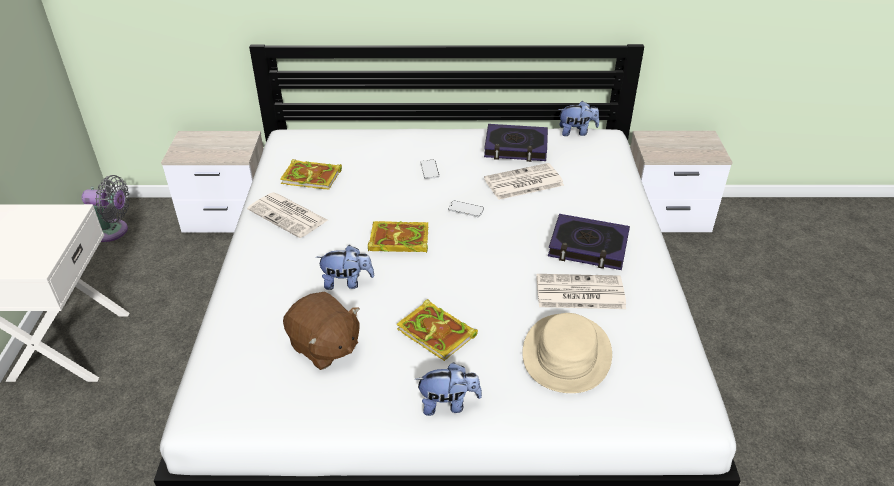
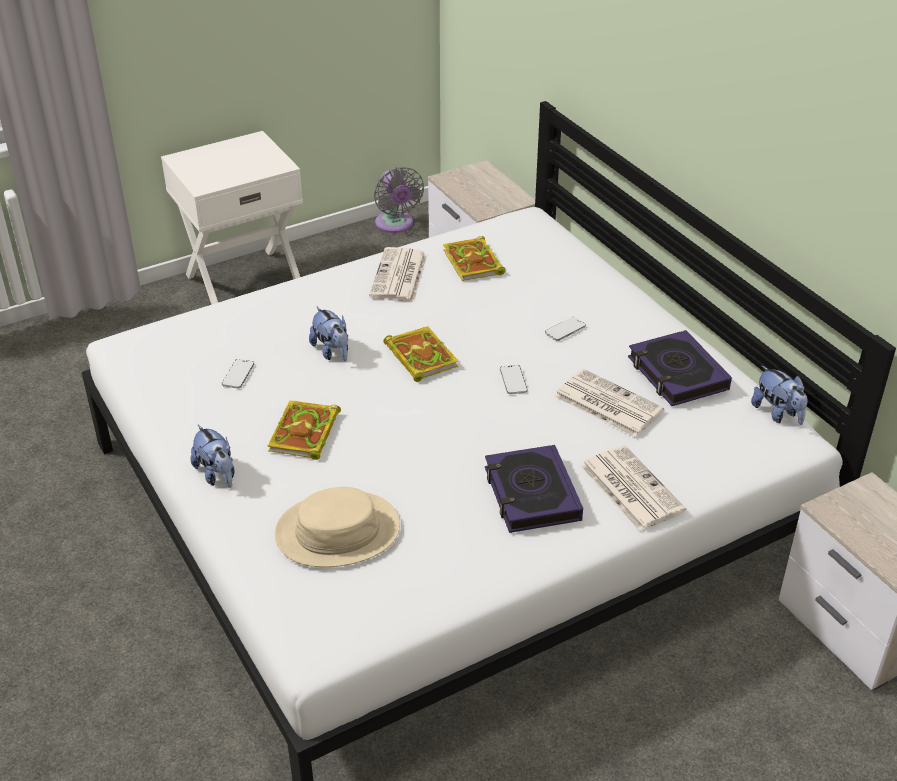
camera: 60 degrees right, 0 degrees up
brown plush toy [283,291,360,370] -> phone [222,359,254,388]
newspaper [537,274,626,309] -> newspaper moved to [580,445,686,531]

